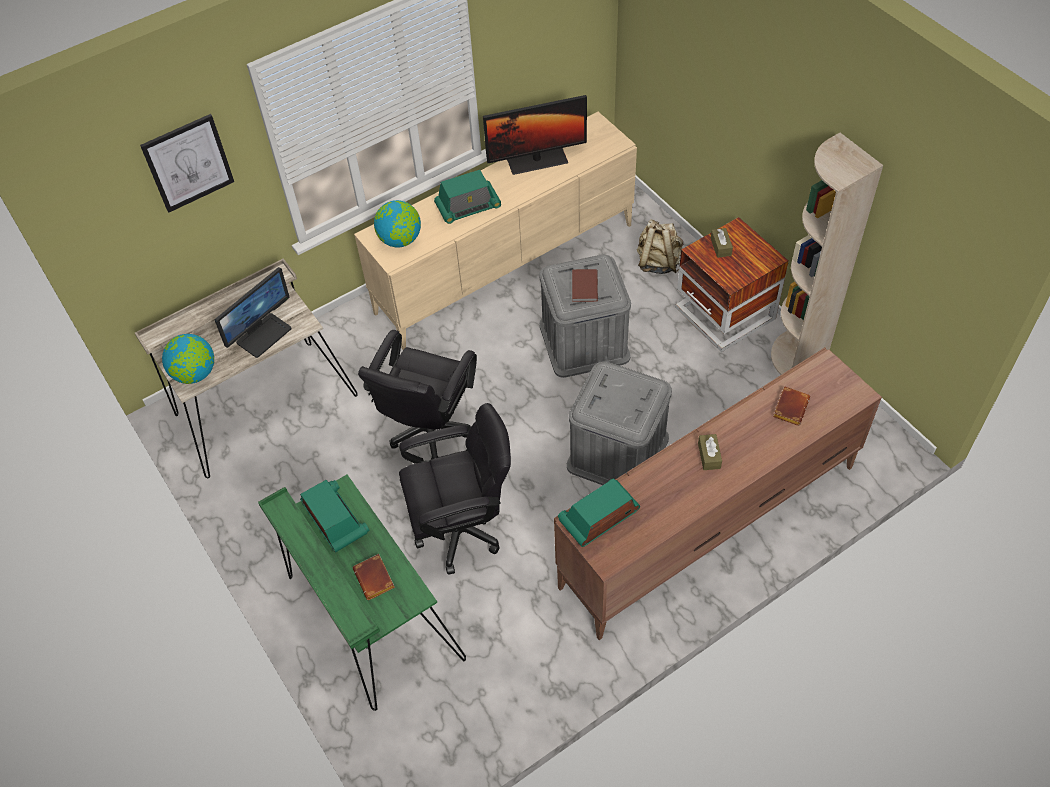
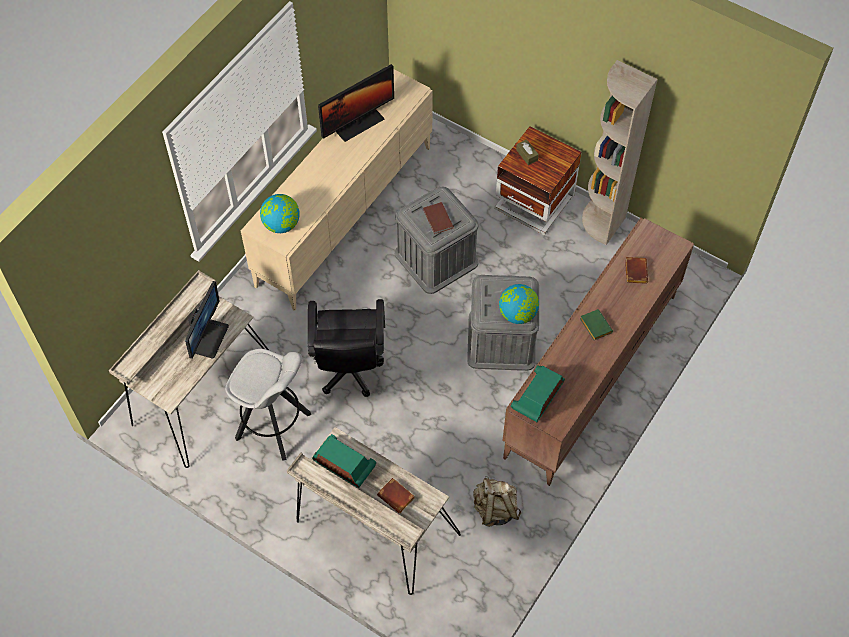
camera: 25 degrees left, 5 degrees up
picture [140,114,234,213] -> none
globe [162,334,214,384] -> globe moved to [499,284,539,324]
green desk [258,475,466,711] -> beige desk [287,427,461,595]
black office chair [399,403,511,575] -> none
radio [434,170,501,224] -> none
beige backpack [637,219,683,274] -> beige backpack moved to [473,476,521,527]
brown tissue box [698,434,722,470] -> green book [580,309,613,340]
none -> grey stool [225,349,311,461]

